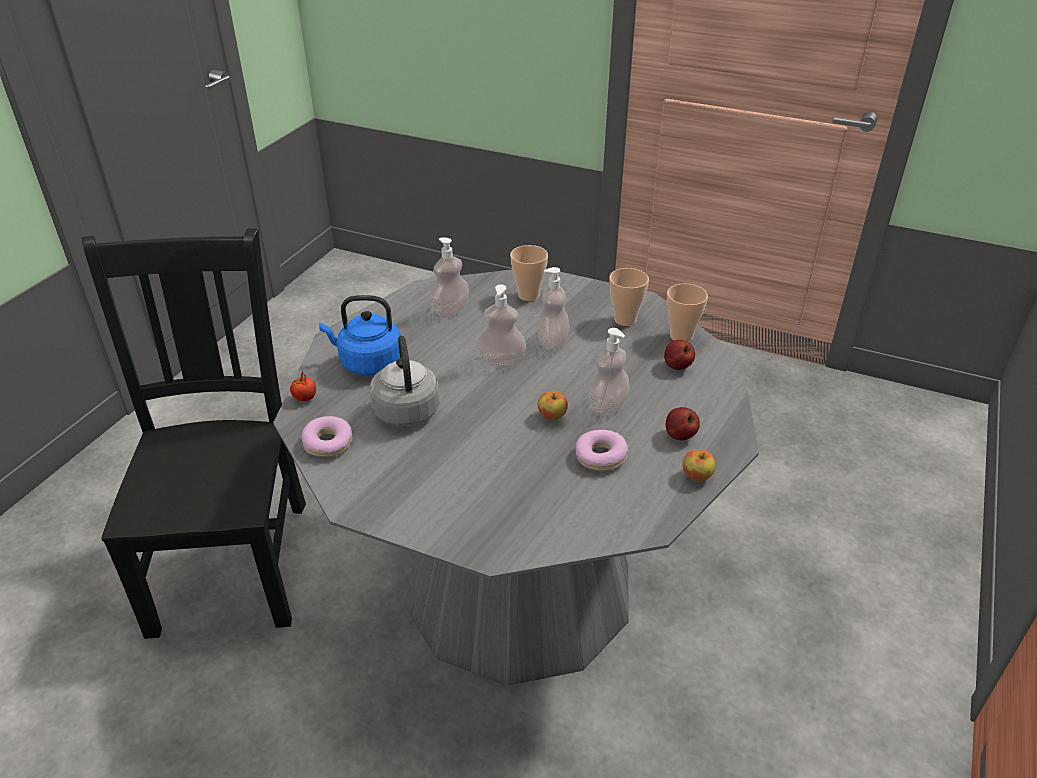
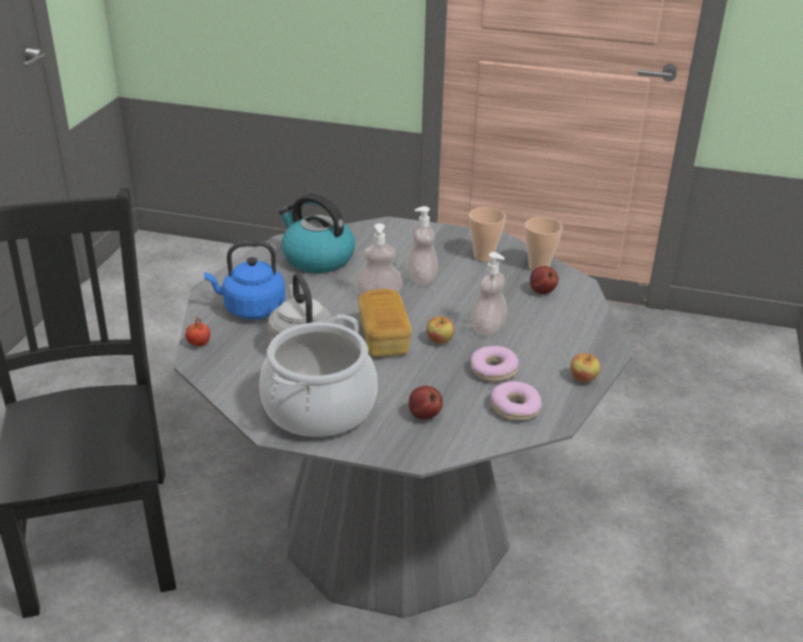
camera: 10 degrees left, 5 degrees down
donut [301,416,352,457] -> donut moved to [491,381,542,420]
soap dispenser [429,237,469,316] -> kettle [279,194,355,273]
cup [510,245,548,301] -> none
apple [666,407,700,440] -> apple moved to [409,386,443,420]
none -> cooking pot [259,314,377,438]
none -> bread [358,289,412,357]

